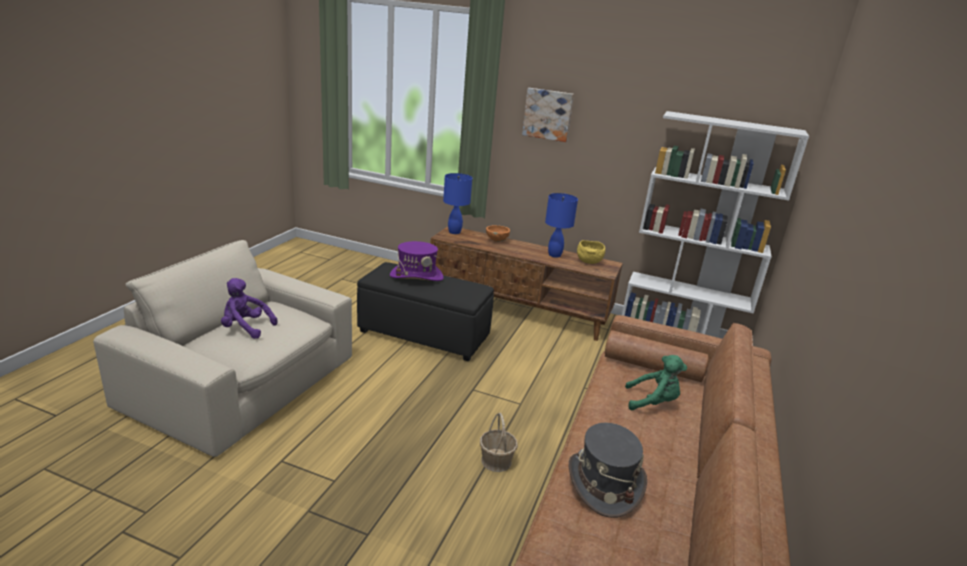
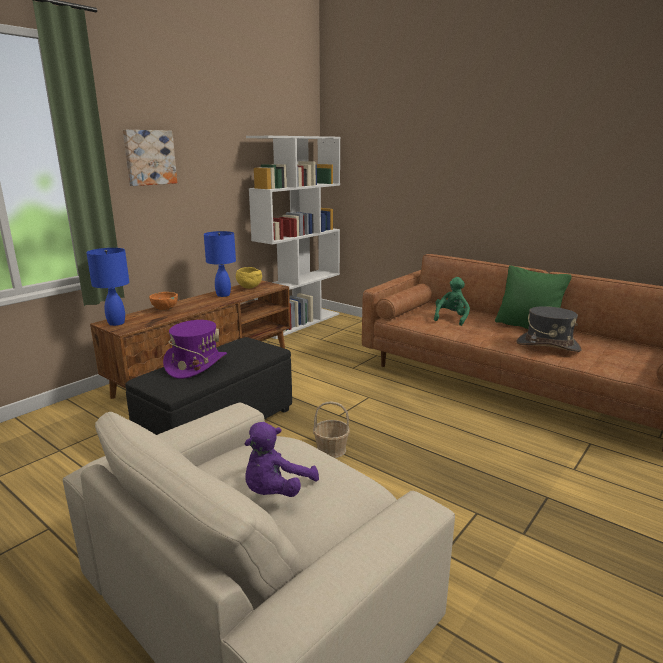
camera: 70 degrees left, 5 degrees down
basket [480,412,518,472] -> basket moved to [313,401,350,458]
none -> green pillow [495,266,572,329]

